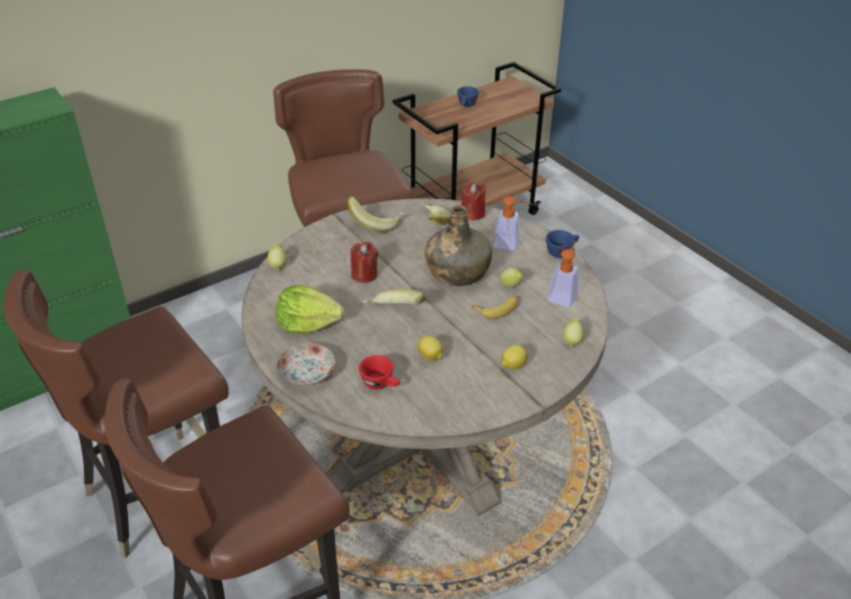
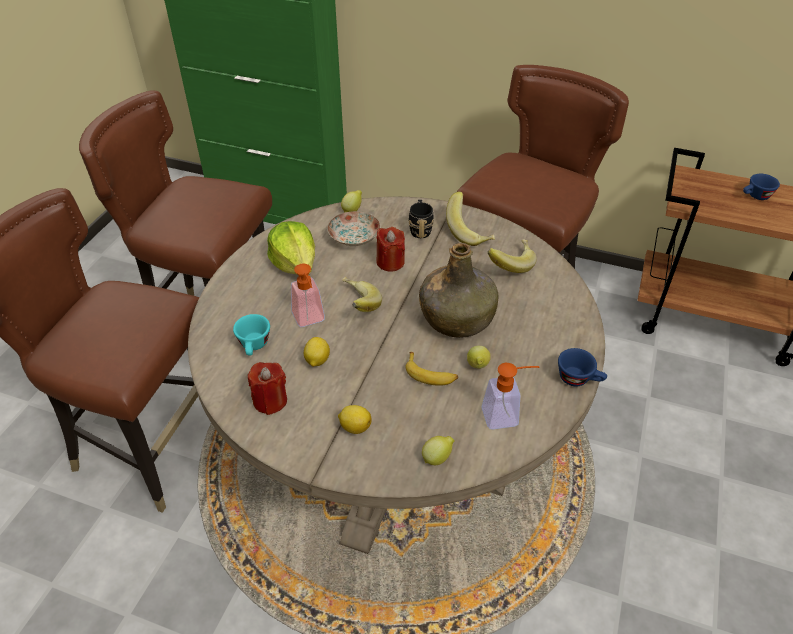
camera: 55 degrees right, 5 degrees up
plate [277,343,335,386] -> plate moved to [327,211,380,246]
red cup [359,355,400,390] -> turquoise cup [233,314,270,356]
red candle [462,183,486,220] -> red candle moved to [248,362,287,415]
soap dispenser [493,196,532,250] -> soap dispenser moved to [291,263,325,327]
none -> black mug [408,200,434,238]

